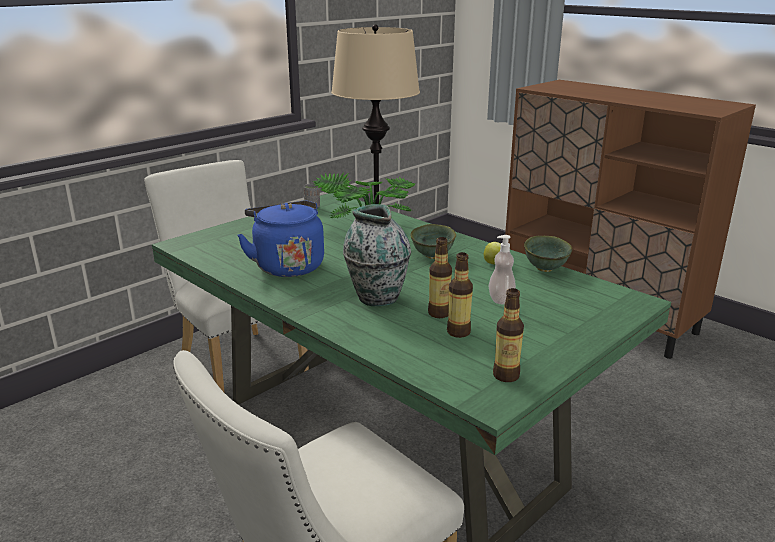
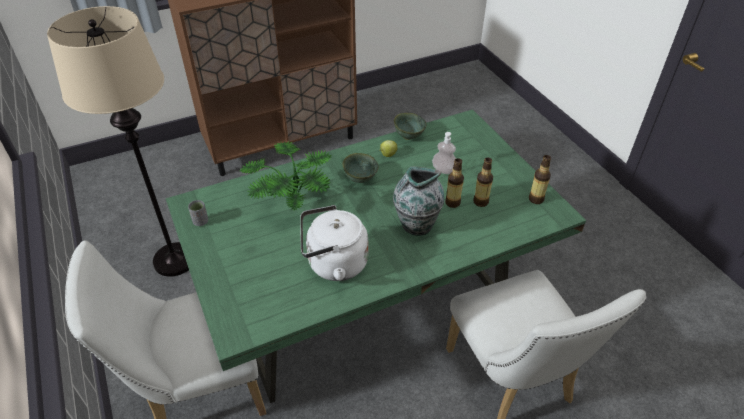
camera: 70 degrees left, 20 degrees up
blue kettle [237,200,324,277] -> white kettle [300,205,368,281]

